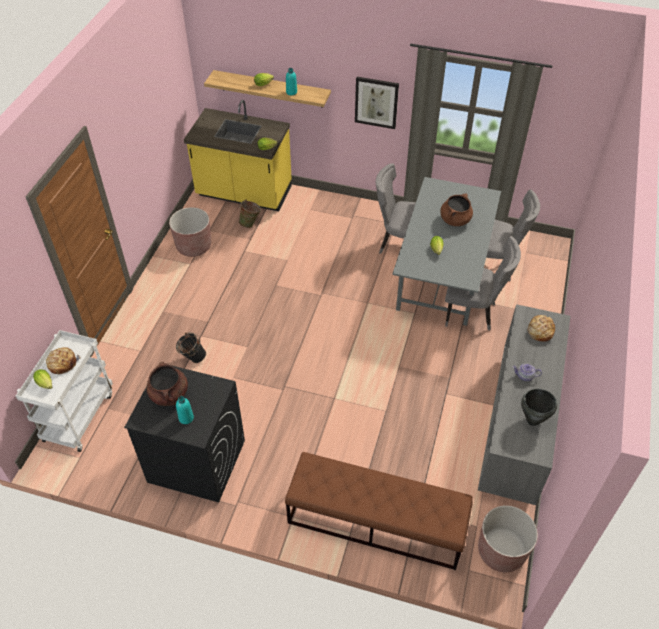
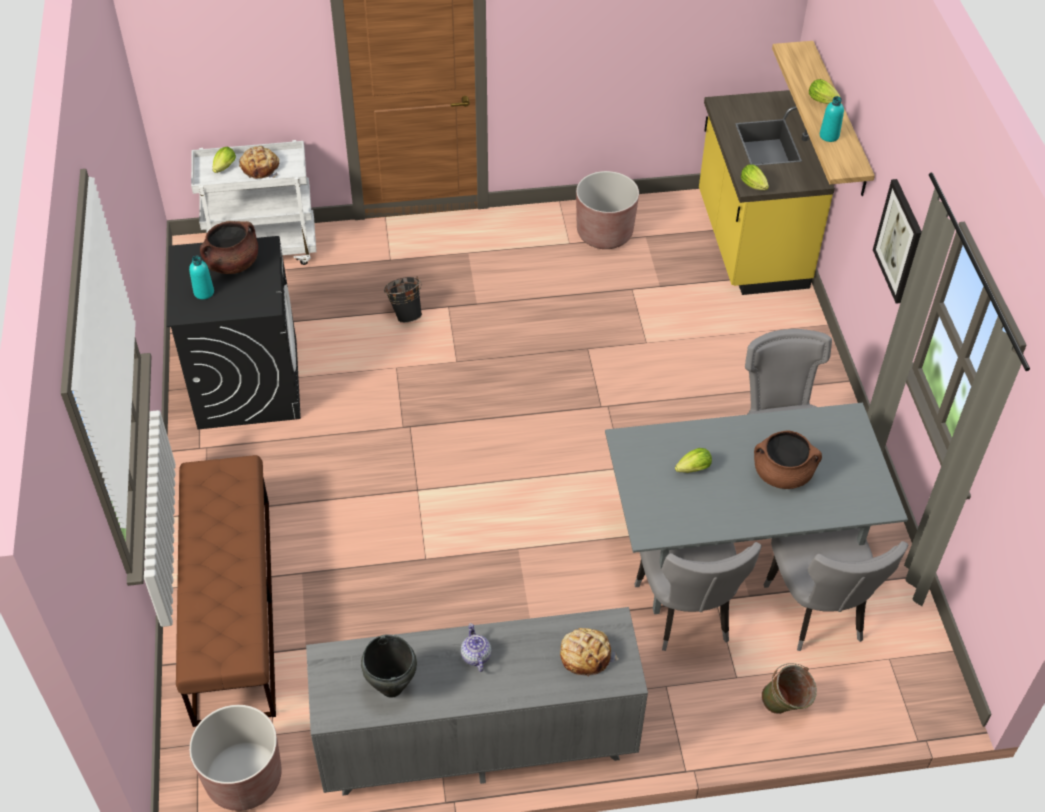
camera: 65 degrees right, 0 degrees up
green bucket [239,200,261,228] -> green bucket moved to [761,663,817,714]

